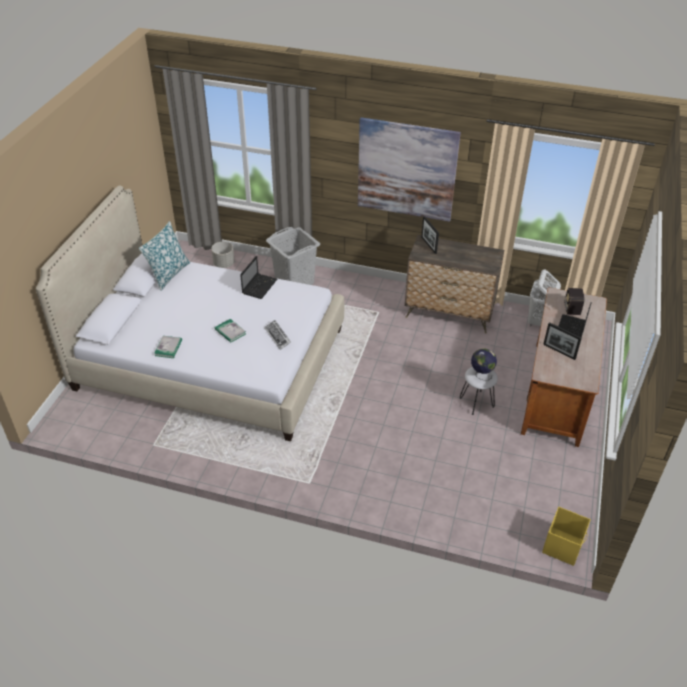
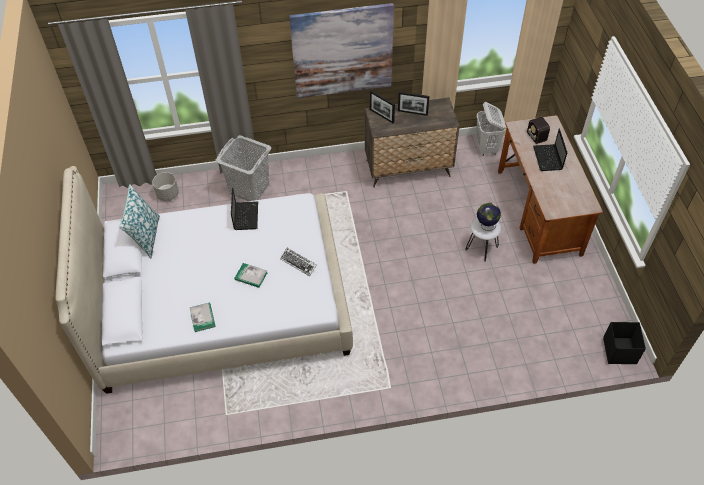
camera: 25 degrees left, 10 degrees up
yellow storage box [542,507,591,566] -> black storage box [603,322,646,364]
picture frame [543,322,582,360] -> picture frame moved to [398,92,430,116]

